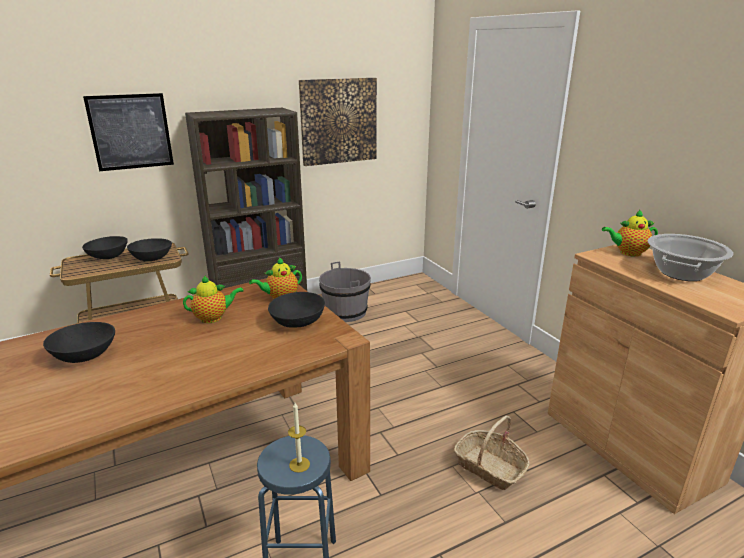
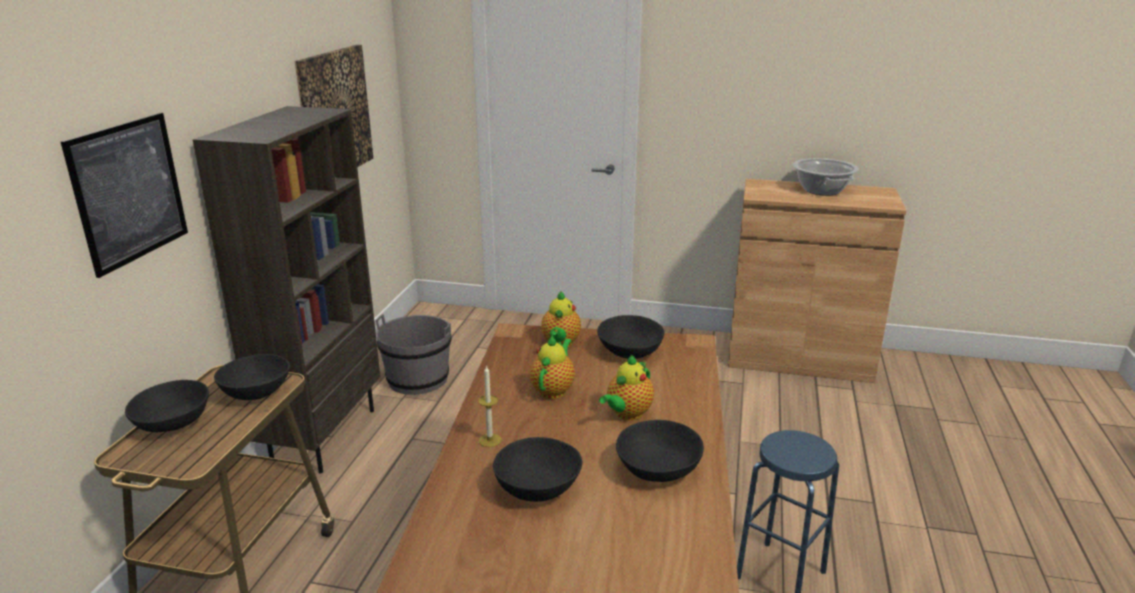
camera: 50 degrees left, 0 degrees up
candle [288,403,310,473] -> candle moved to [478,365,502,447]
basket [454,416,530,490] -> none
teapot [602,209,658,257] -> teapot moved to [599,355,654,420]
none -> black bowl [616,420,704,482]

